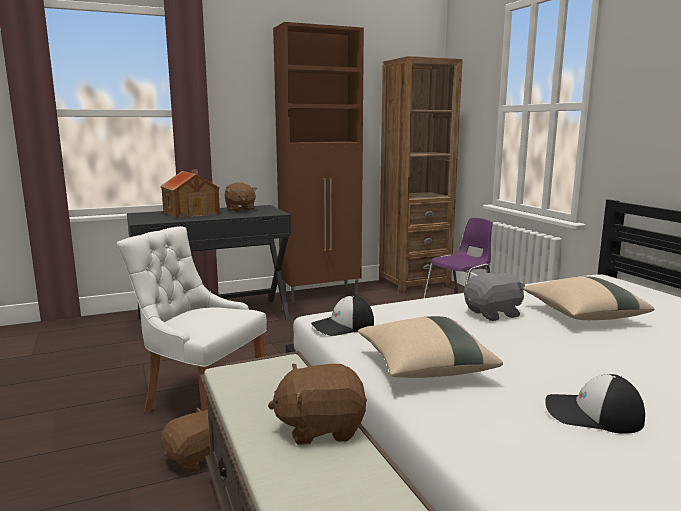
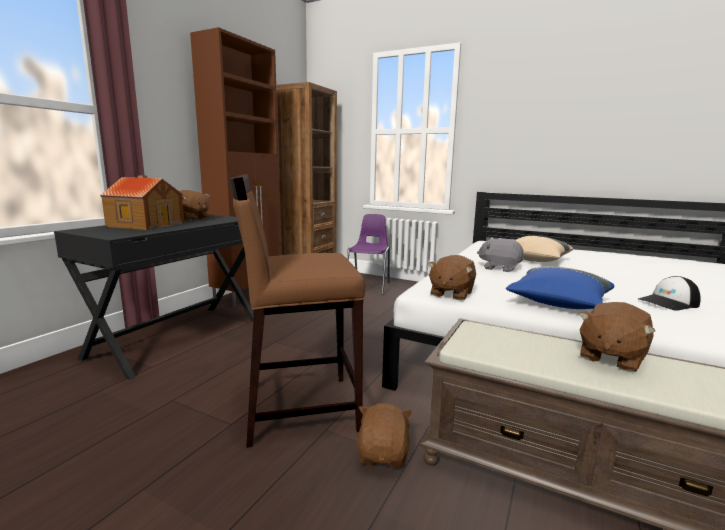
camera: 40 degrees left, 0 degrees up
white chair [117,226,267,413] -> brown stool [229,174,365,448]
cap [311,295,374,336] -> brown plush toy [428,255,476,300]
beige pillow [358,316,503,378] -> blue pillow [506,266,615,309]
grey plush toy [464,272,525,321] -> grey plush toy turned 90 degrees counterclockwise [477,239,524,272]

